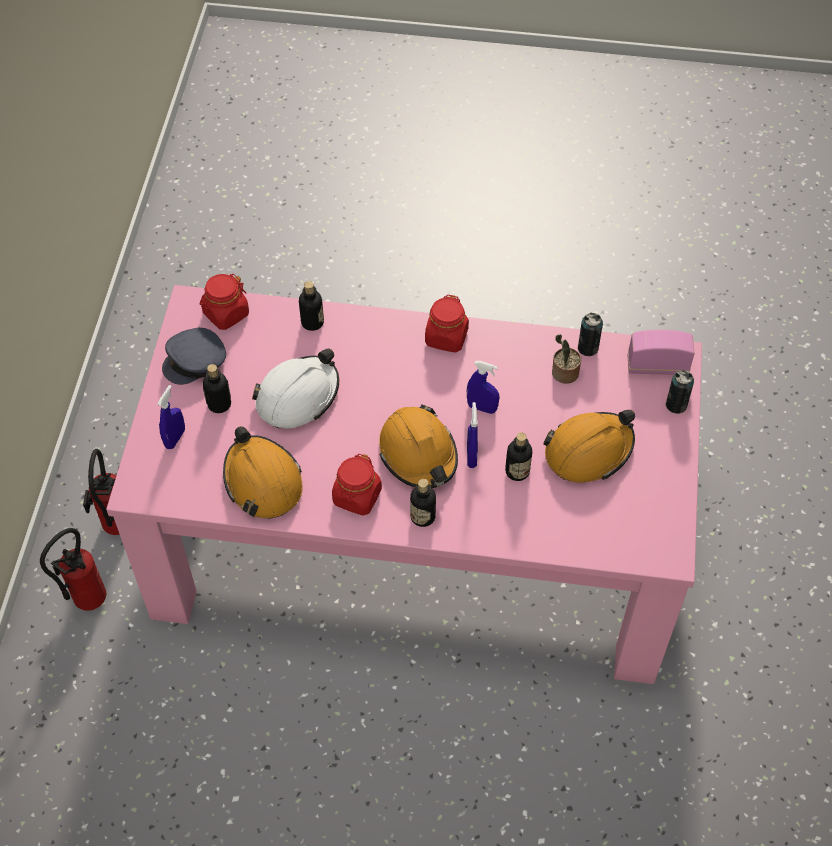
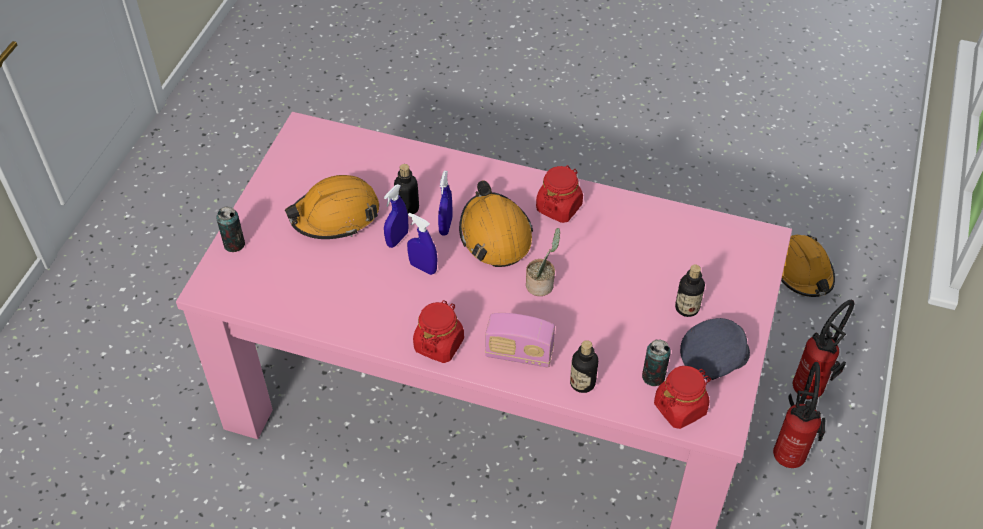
camera: 170 degrees left, 5 degrees down
blue spray bottle [157,385,185,449] -> blue spray bottle moved to [384,184,409,248]
orange hard hat [223,426,303,519] -> orange hard hat moved to [781,235,835,297]
white hard hat [252,349,339,428] -> none
bottle [410,479,436,527] -> none
potted plant [552,334,581,384] -> potted plant moved to [526,228,560,296]
can [578,313,603,356] -> can moved to [642,339,671,386]
radio [628,330,694,375] -> radio moved to [485,313,555,368]

